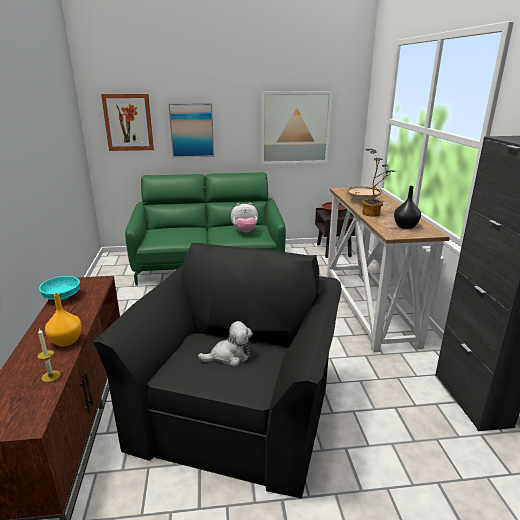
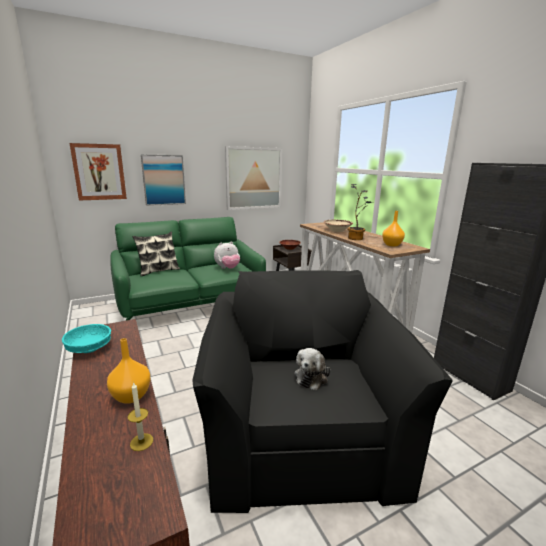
camera: 20 degrees left, 5 degrees down
plush toy [198,321,253,366] -> plush toy turned 150 degrees clockwise [294,348,331,390]
black vase [394,186,421,229] -> orange vase [382,211,405,246]
none -> pillow [133,232,180,276]

